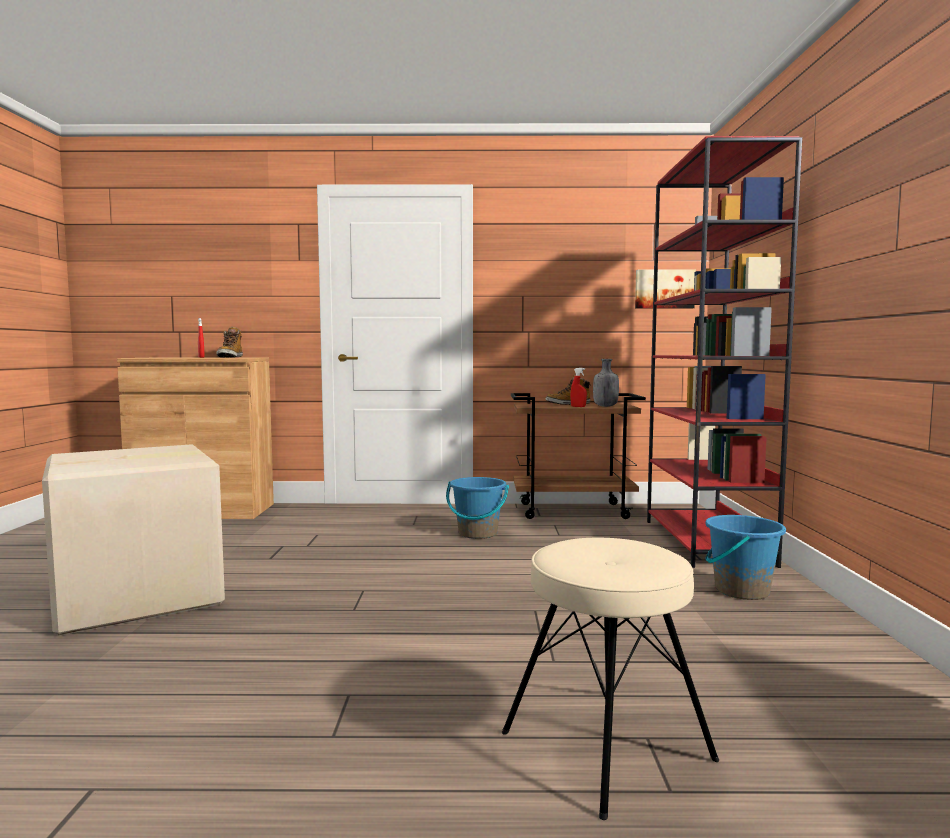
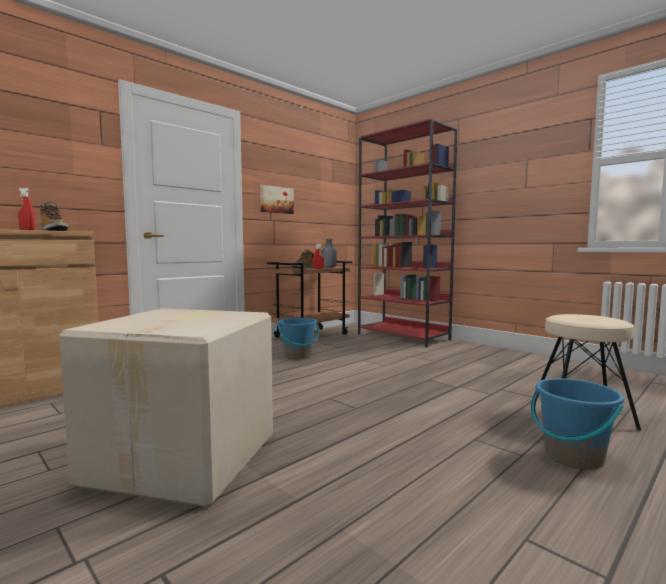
camera: 45 degrees left, 0 degrees up
picture [635,269,696,309] -> picture moved to [260,185,294,214]
blue bucket [705,515,786,600] -> blue bucket moved to [531,378,624,470]

